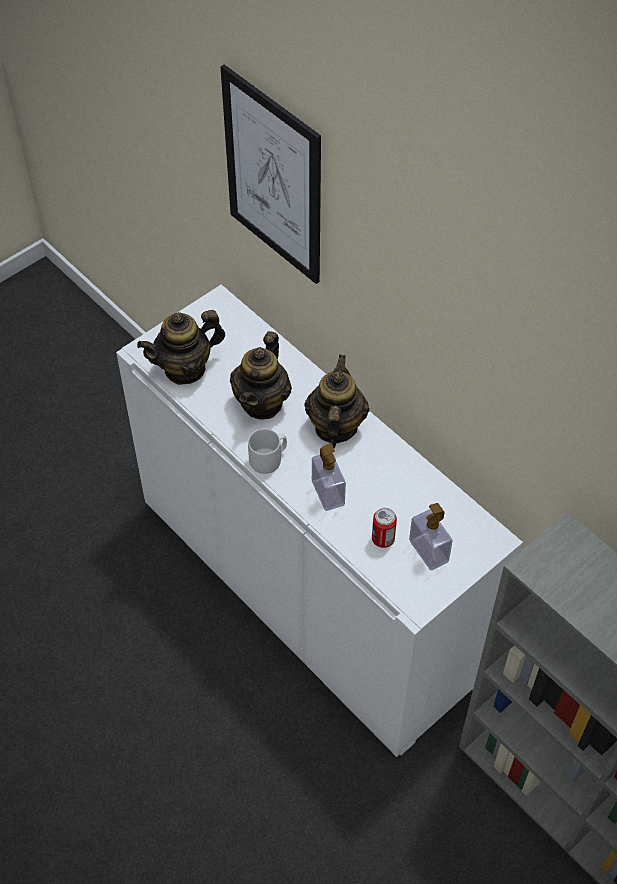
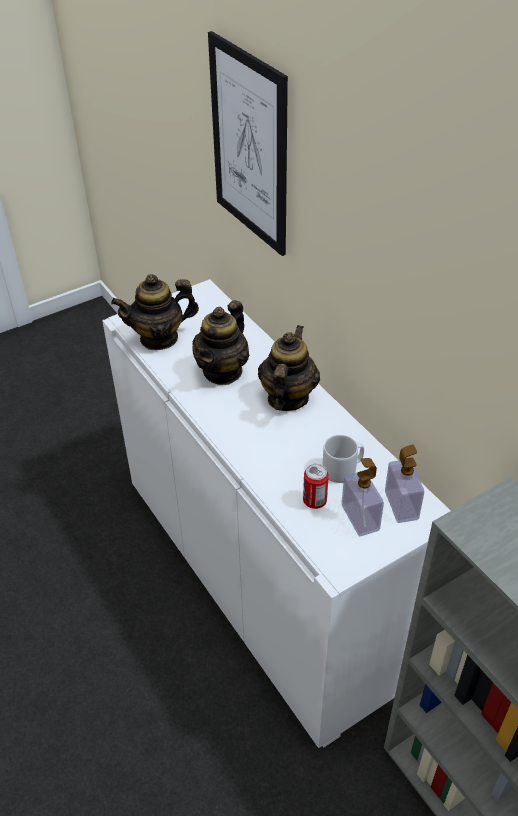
camera: 10 degrees right, 10 degrees down
grey mug [248,429,287,474] -> grey mug moved to [322,435,364,483]
soap dispenser [312,443,346,511] -> soap dispenser moved to [385,444,424,523]

